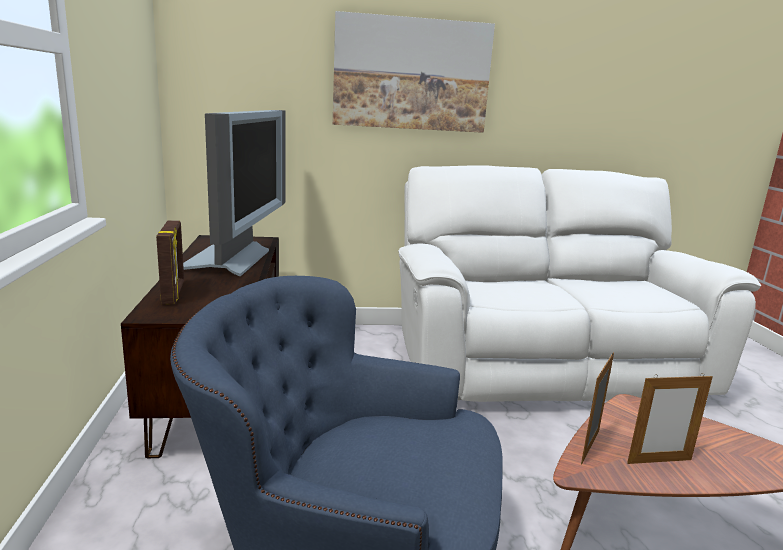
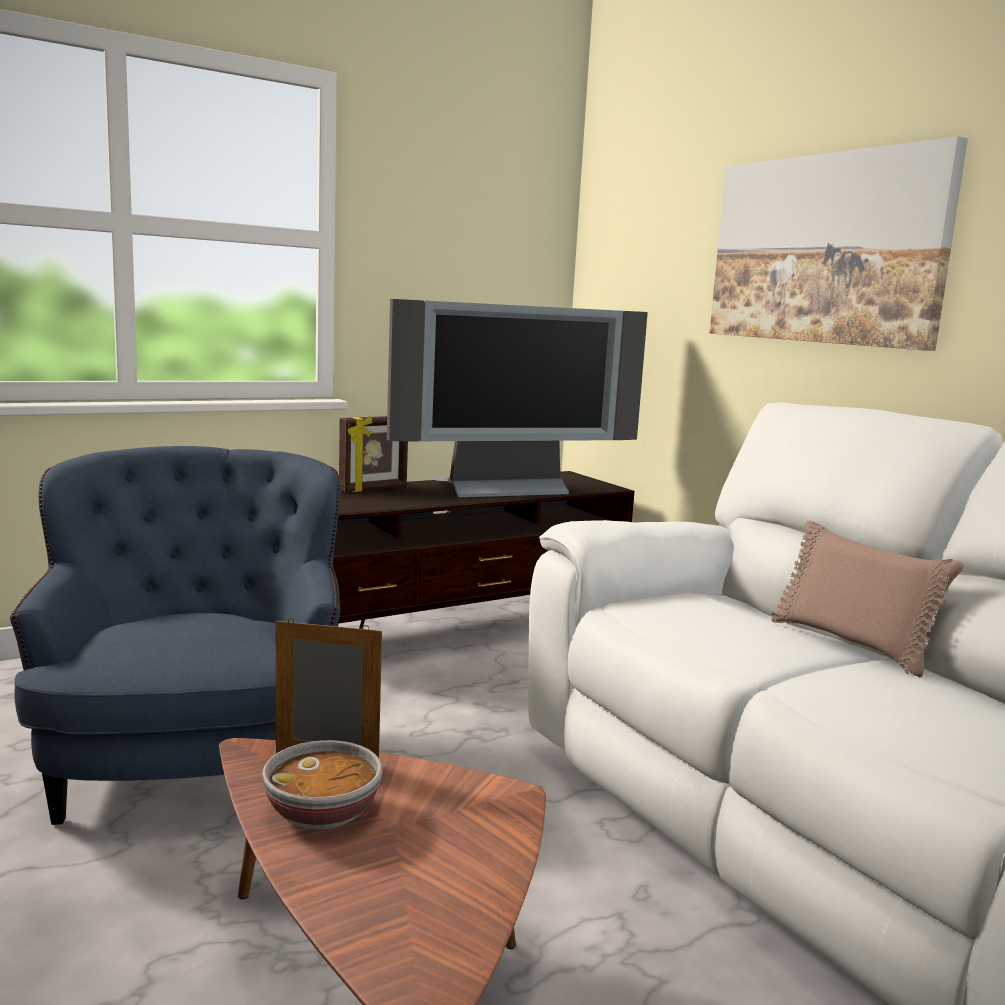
camera: 65 degrees right, 5 degrees down
picture frame [627,373,713,464] -> bowl [262,740,382,830]
none -> beige pillow [771,521,964,677]

